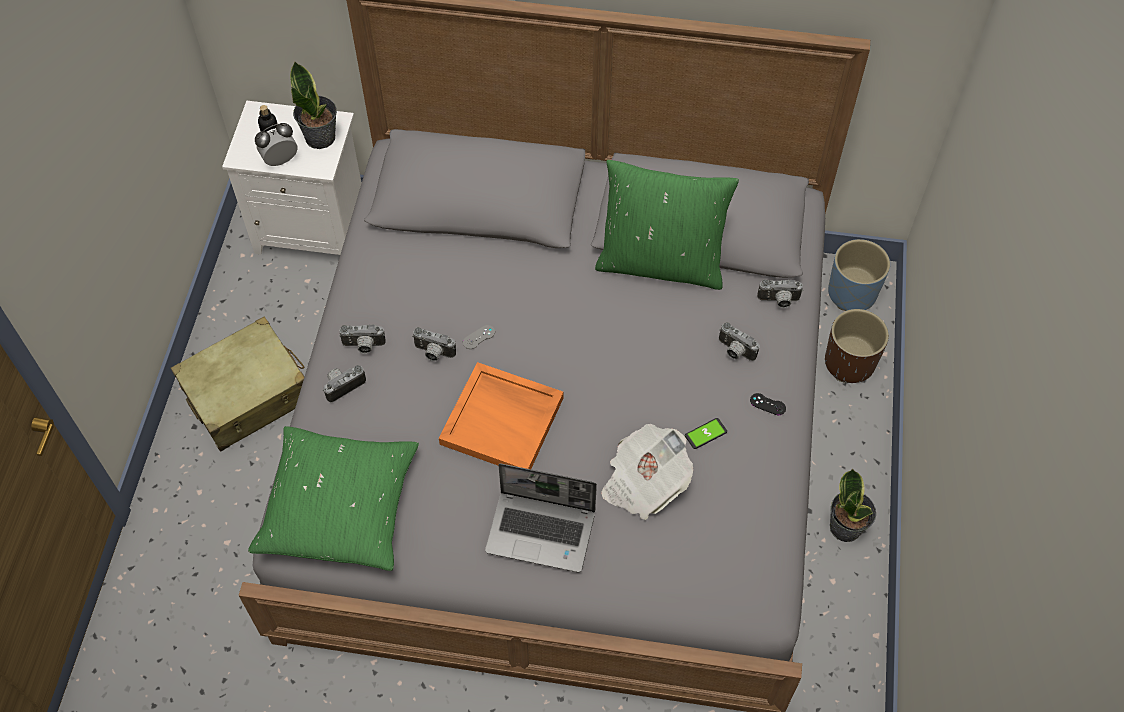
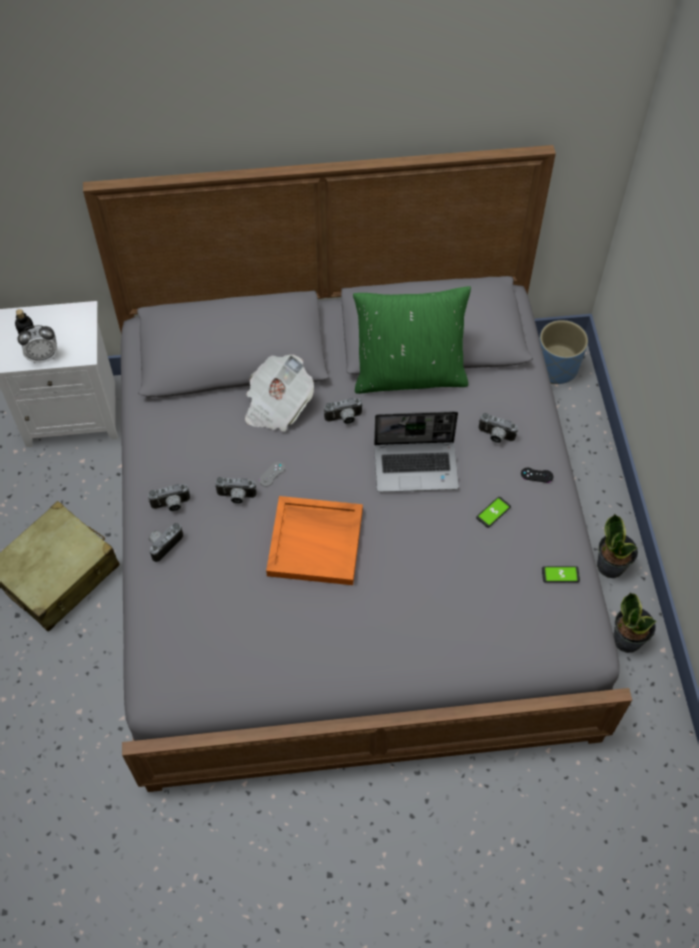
camera: 15 degrees left, 0 degrees up
green pillow [248,426,419,571] -> none
alarm clock [255,123,298,166] -> alarm clock turned 150 degrees counterclockwise [18,325,58,363]
potted plant [290,62,337,149] -> potted plant moved to [613,592,656,653]
laptop [485,464,597,572] -> laptop moved to [374,411,459,492]
newspaper [601,424,693,520] -> newspaper moved to [245,355,314,432]
camera [757,279,803,308] -> camera moved to [324,398,363,424]
brown planter [825,309,889,383] -> none
none -> phone [542,566,580,583]

